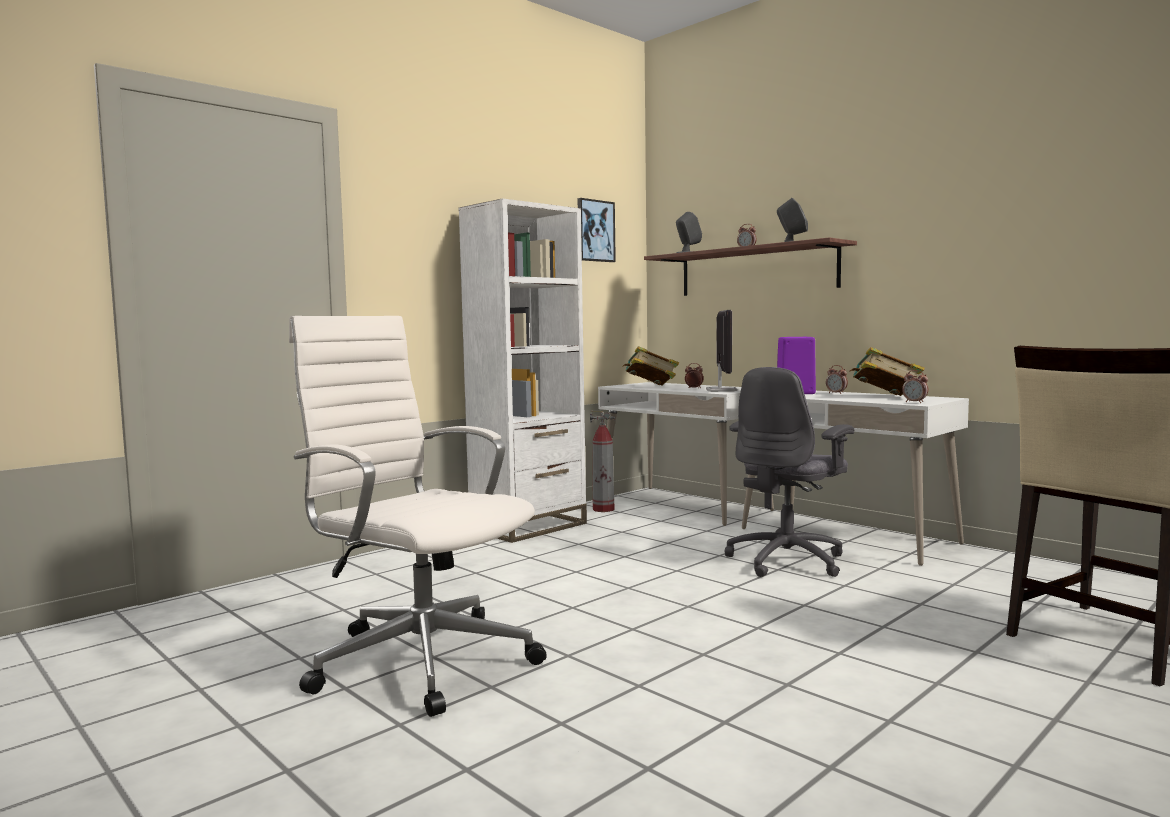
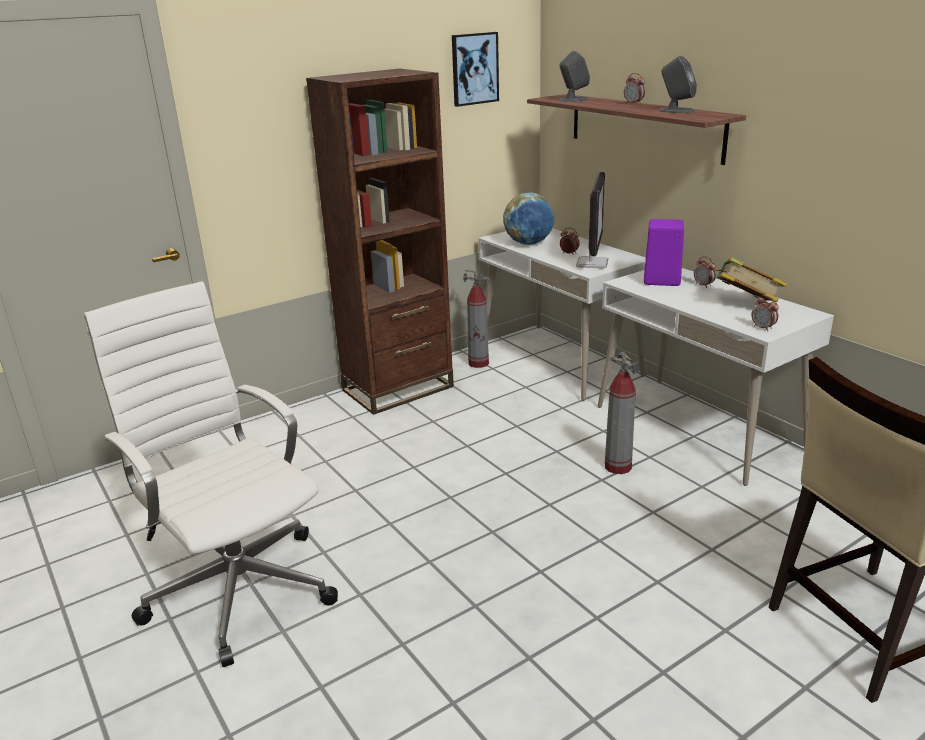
camera: 10 degrees right, 20 degrees up
white bookcase [459,198,587,543] -> brown bookcase [306,69,454,415]
book [623,346,679,385] -> globe [503,193,554,245]
grey office chair [724,367,854,577] -> fire extinguisher [605,352,640,474]

